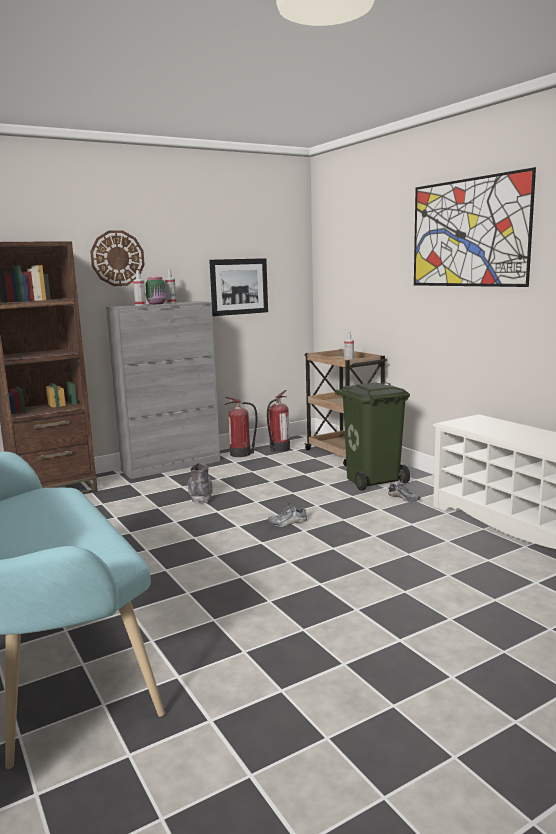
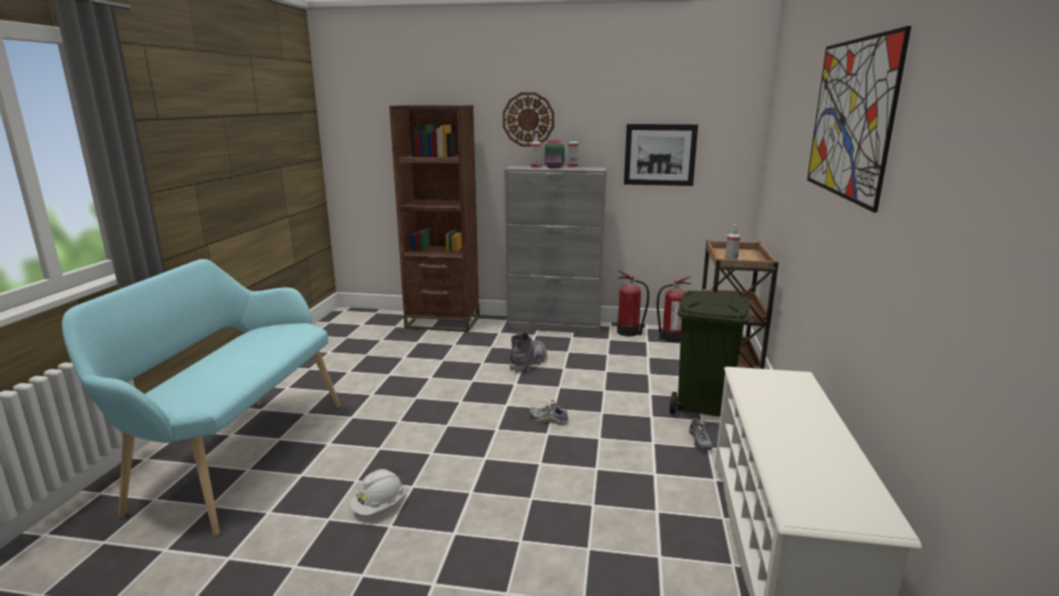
camera: 40 degrees right, 5 degrees up
none -> white hard hat [350,469,405,515]

